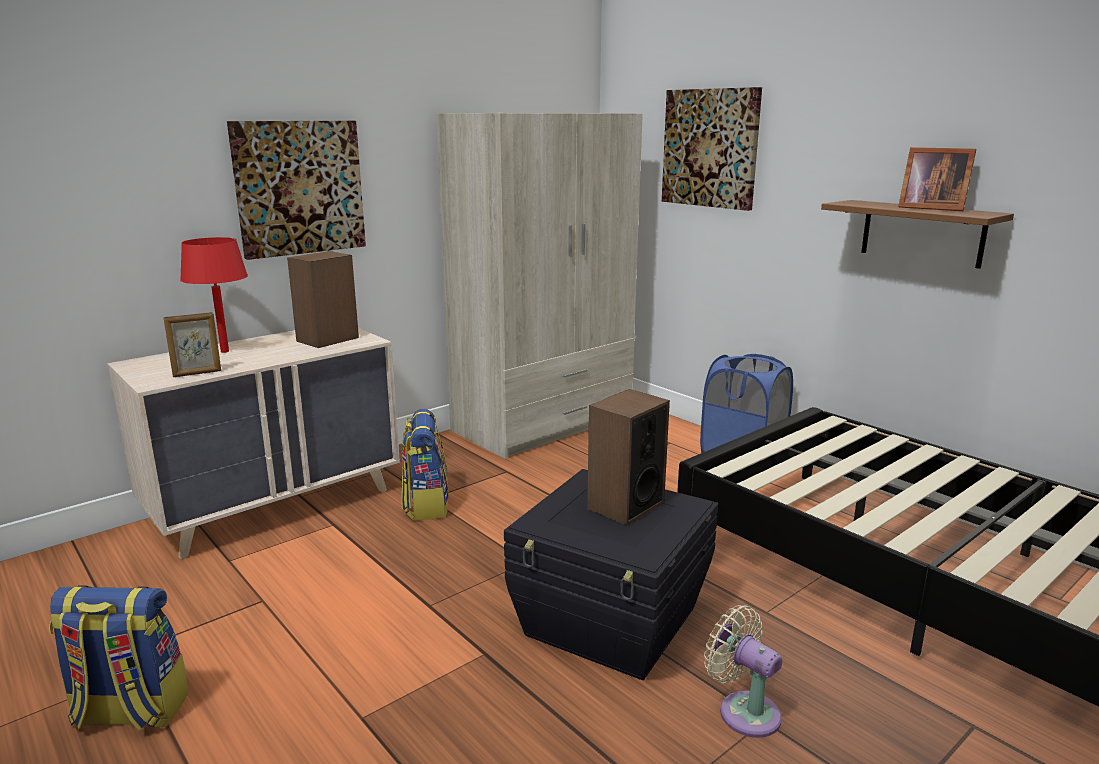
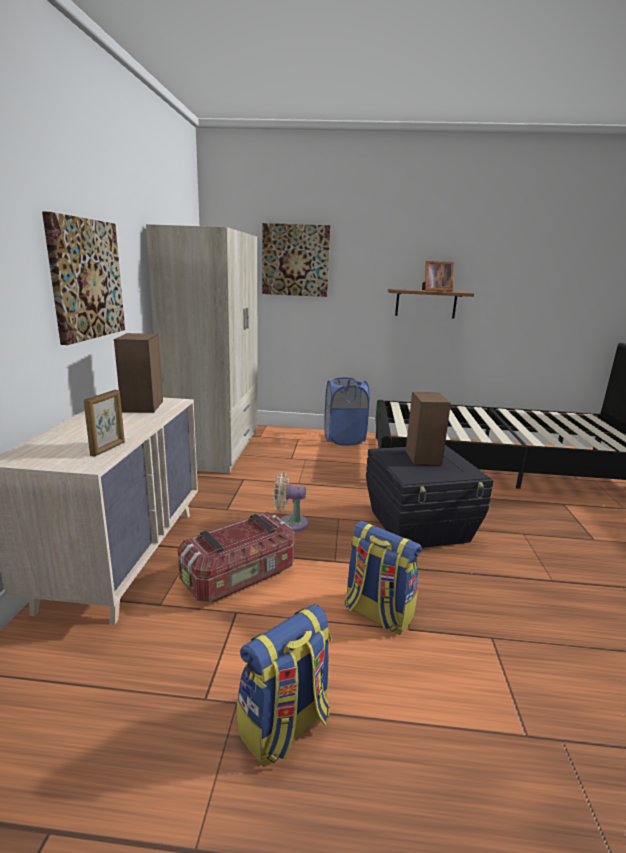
camera: 45 degrees left, 0 degrees up
red table lamp [180,237,248,353] -> none
backpack [401,409,449,520] -> backpack moved to [345,521,422,635]
beige fan [704,605,782,738] -> beige fan moved to [274,472,308,531]
none -> storage box [177,512,295,602]

